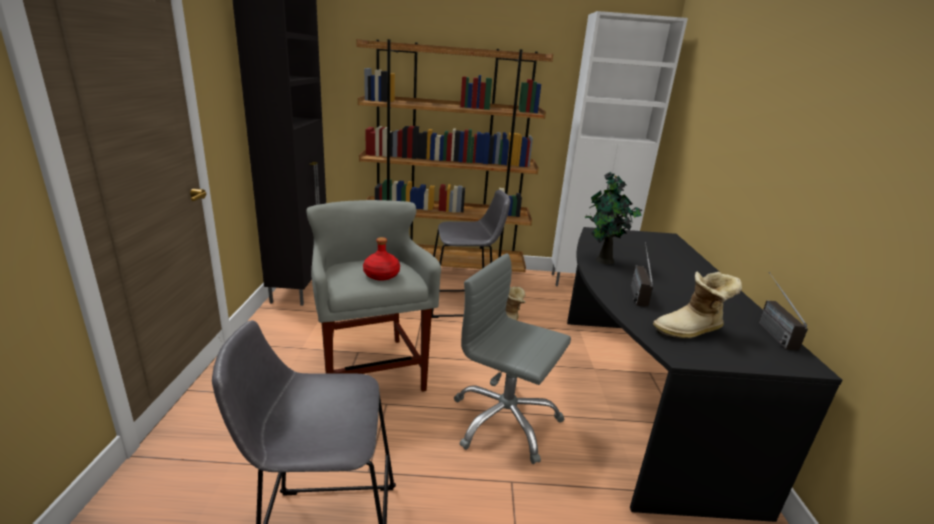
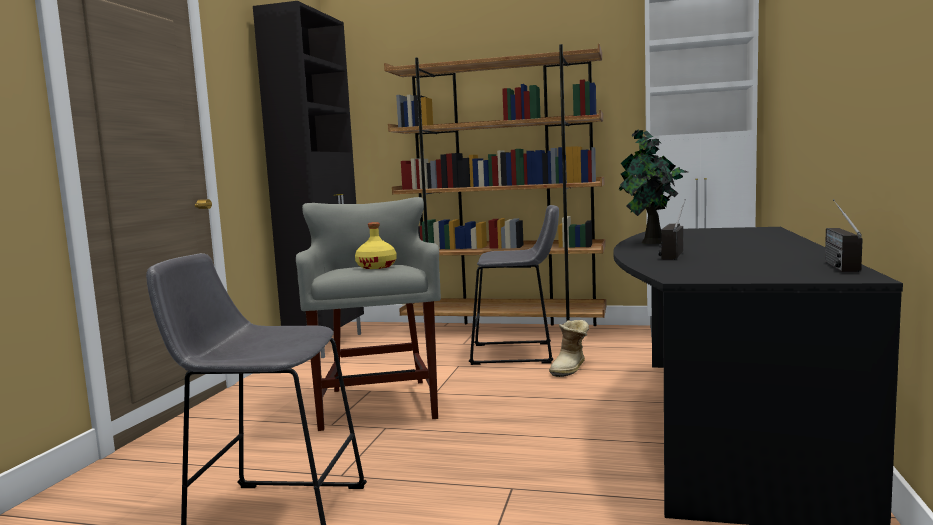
camera: 15 degrees right, 15 degrees down
red bottle [363,237,400,281] -> yellow bottle [355,222,397,269]
grey office chair [454,253,571,464] -> none
boot [653,272,742,339] -> none

